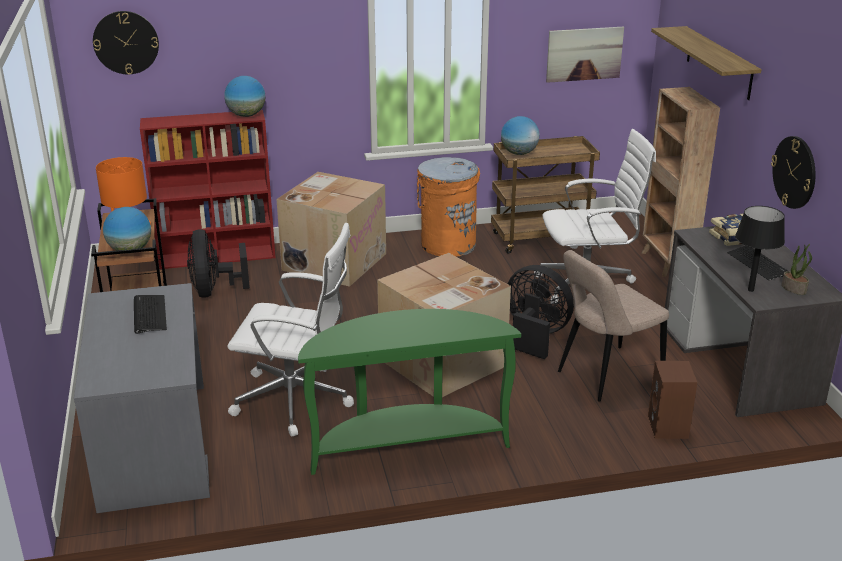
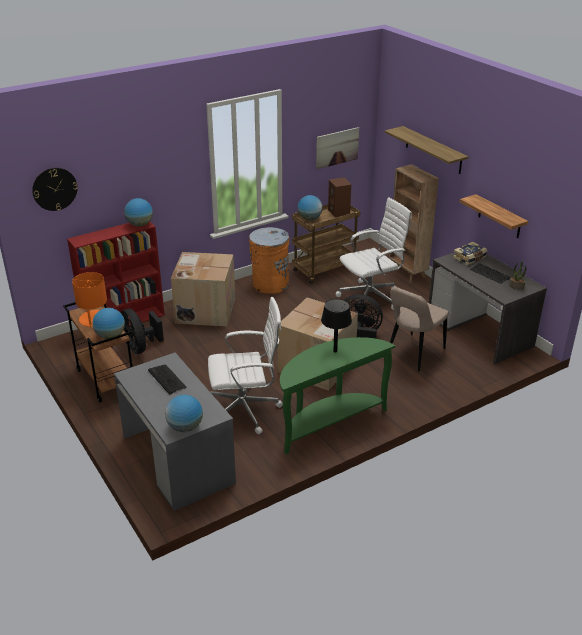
camera: 20 degrees left, 5 degrees up
brown speaker [648,361,697,439] -> brown speaker moved to [328,177,351,217]
black table lamp [735,206,785,292] -> black table lamp moved to [321,299,352,353]
wall clock [771,136,816,209] -> shelf [460,194,528,238]
none -> globe [165,395,203,432]

